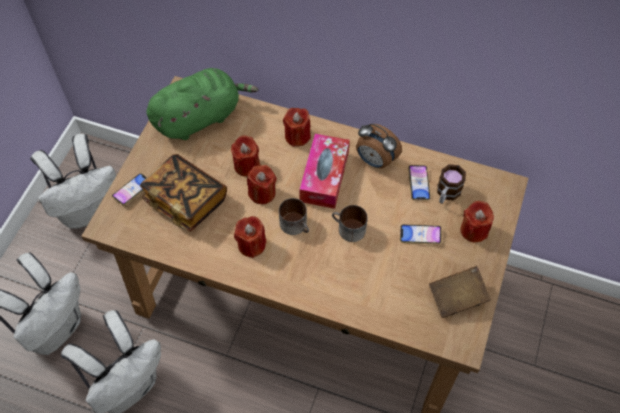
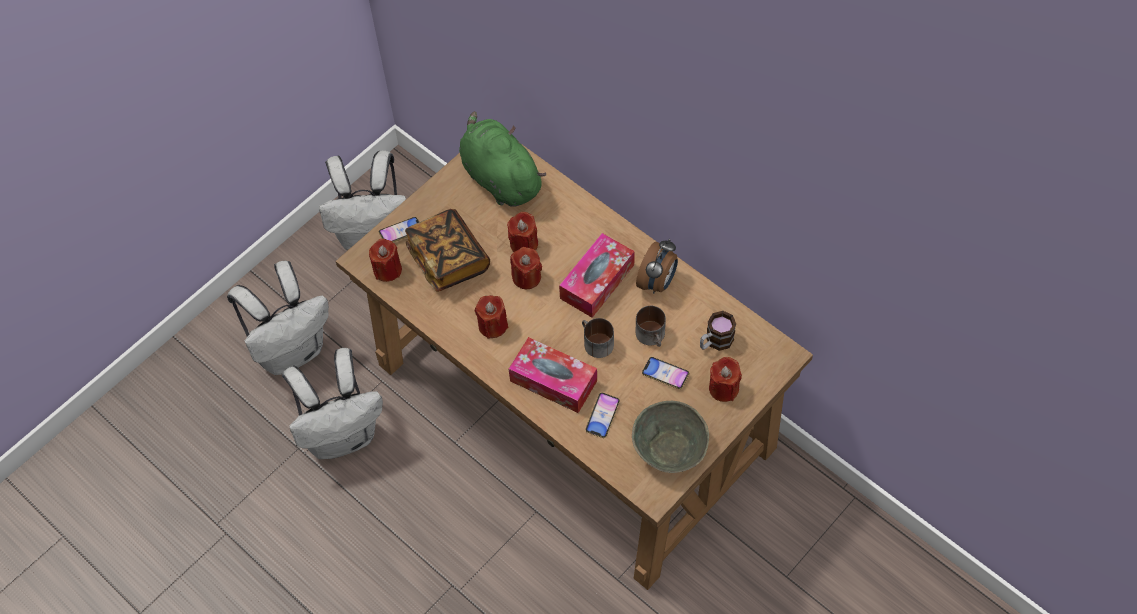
camera: 25 degrees right, 0 degrees up
green plush toy [146,68,259,140] -> green plush toy turned 120 degrees counterclockwise [459,111,546,207]
mug [279,198,309,235] -> mug moved to [636,306,666,347]
red candle [283,108,311,147] -> red candle moved to [369,239,402,282]
alarm clock [356,124,402,168] -> alarm clock turned 120 degrees counterclockwise [636,239,678,293]
phone [408,165,431,201] -> phone moved to [585,393,620,438]
brown book [429,266,491,318] -> grey bowl [632,401,709,473]
none -> tissue box [509,337,597,413]

